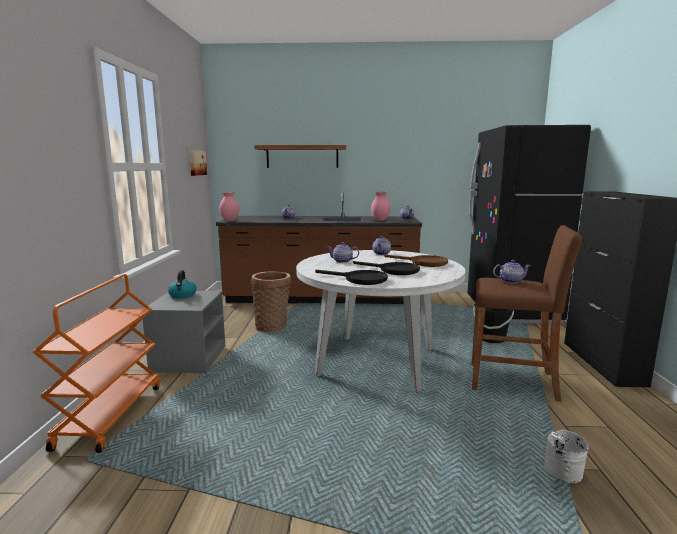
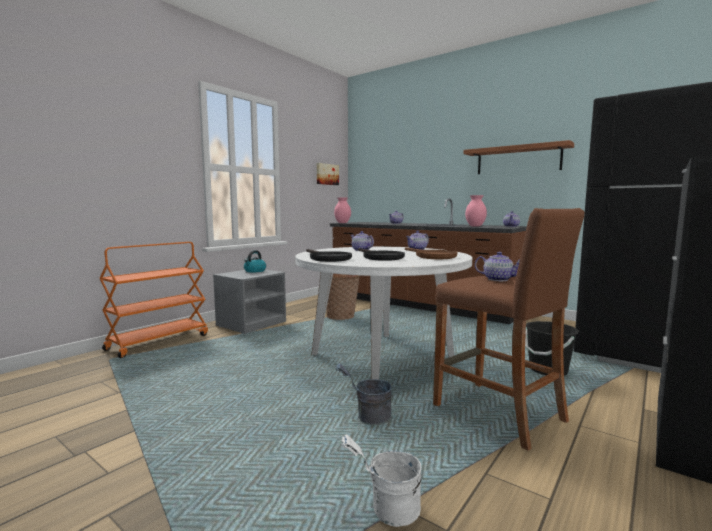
camera: 35 degrees right, 5 degrees down
shelf [255,145,346,168] -> shelf moved to [463,140,574,174]
none -> grey bucket [335,363,392,425]

